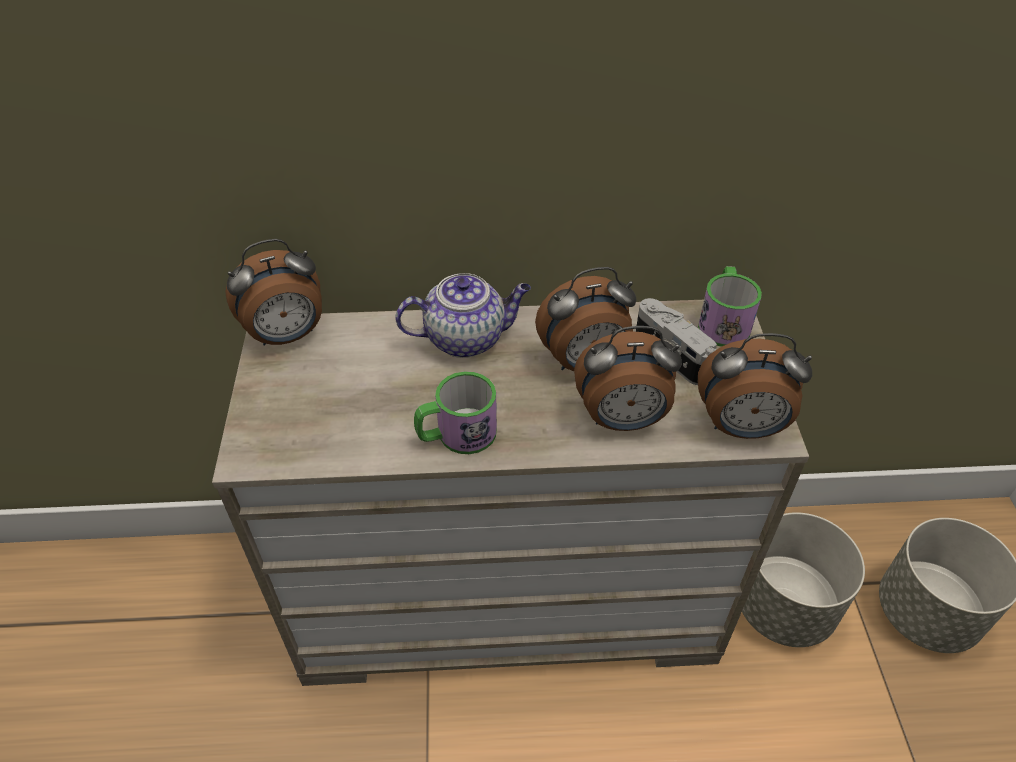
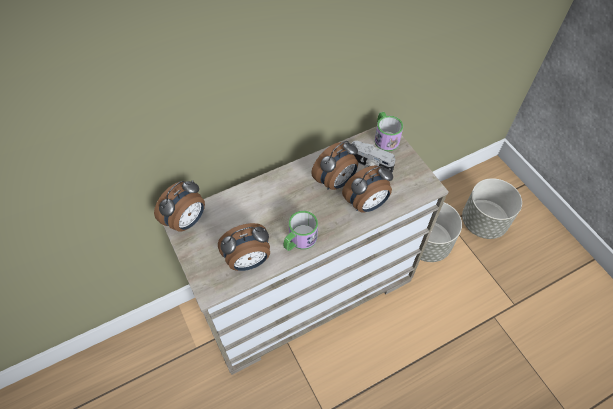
camera: 25 degrees left, 10 degrees up
teapot [395,273,531,358] -> none
alarm clock [698,333,812,439] -> alarm clock moved to [218,223,270,271]

